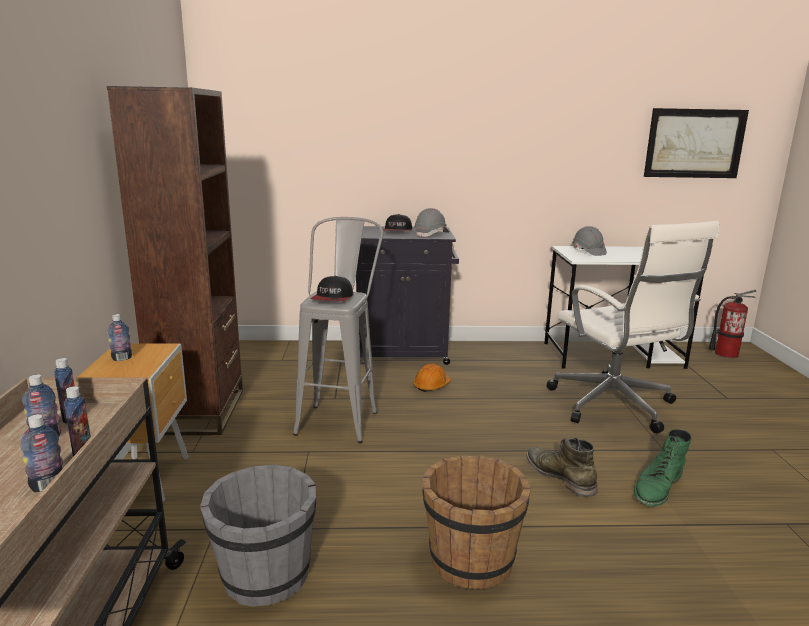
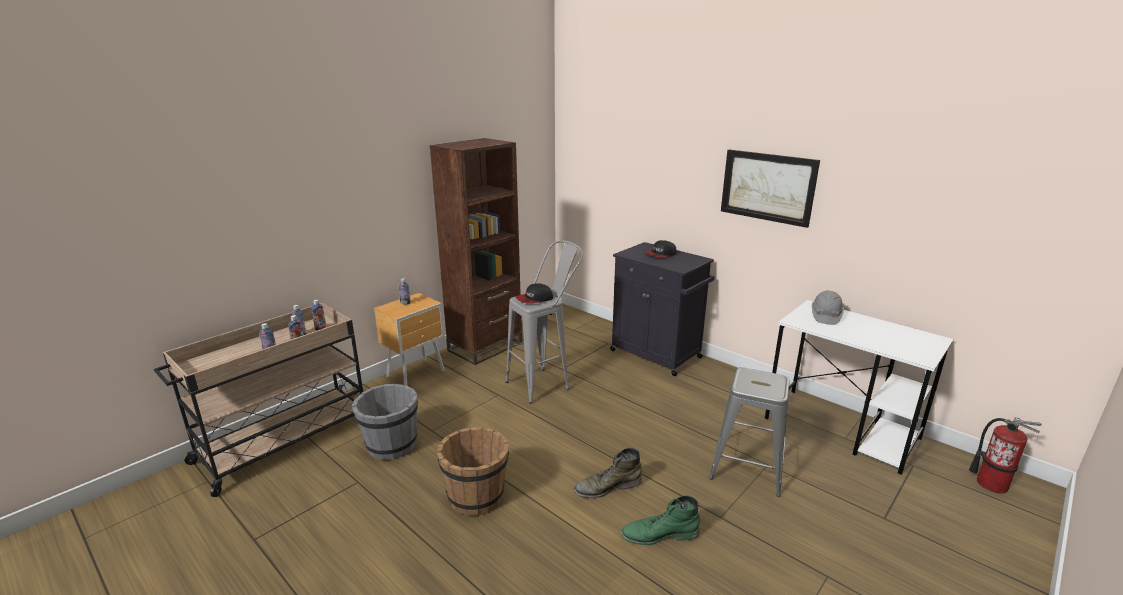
camera: 45 degrees right, 5 degrees up
orange hard hat [413,363,451,392] -> none
grey hard hat [414,208,449,238] -> none
green boot [527,438,598,497] -> green boot turned 120 degrees counterclockwise [574,448,642,498]
white office chair [547,221,719,433] -> grey stool [709,367,790,497]
picture [644,108,749,178] -> picture moved to [721,150,820,228]

